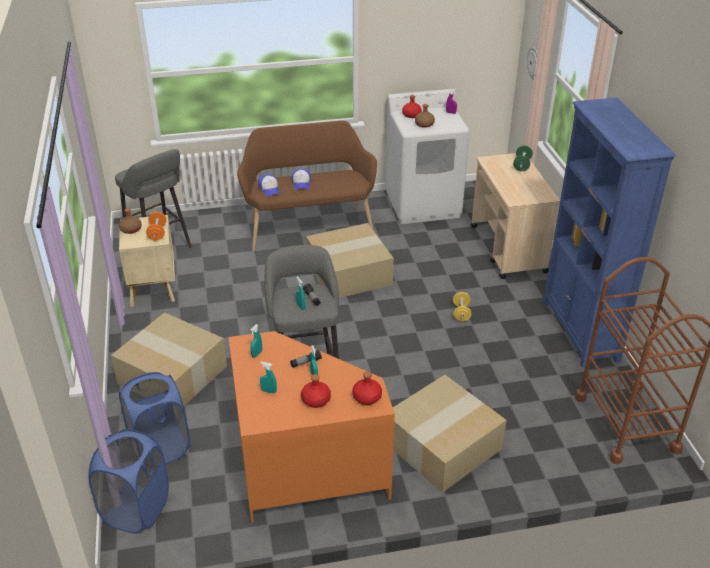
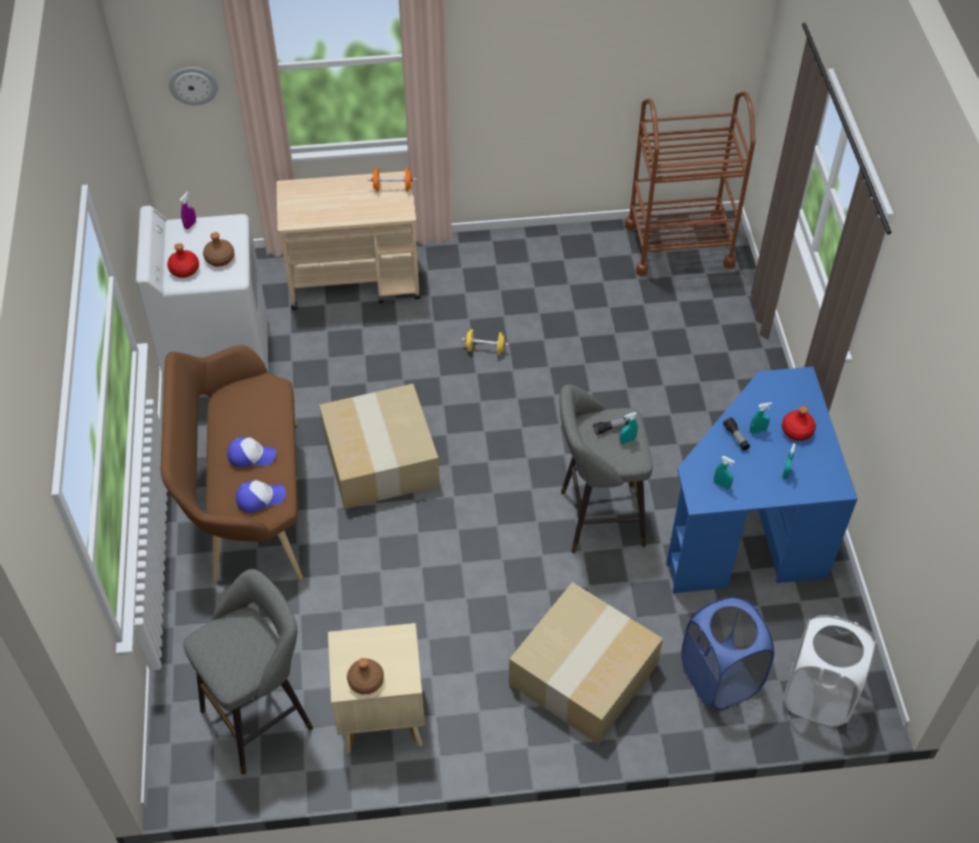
camera: 85 degrees left, 15 degrees up
blue laundry basket [88,429,169,534] -> white laundry basket [782,615,876,727]
orange dumbbell [146,212,167,241] -> orange dumbbell moved to [368,168,417,191]
orange desk [228,331,395,522] -> blue desk [666,367,857,593]
red bottle [352,372,382,405] -> none
cardboard box [393,375,507,493] -> none
green dumbbell [513,146,533,171] -> none
blue bookcase [543,97,675,368] -> none

